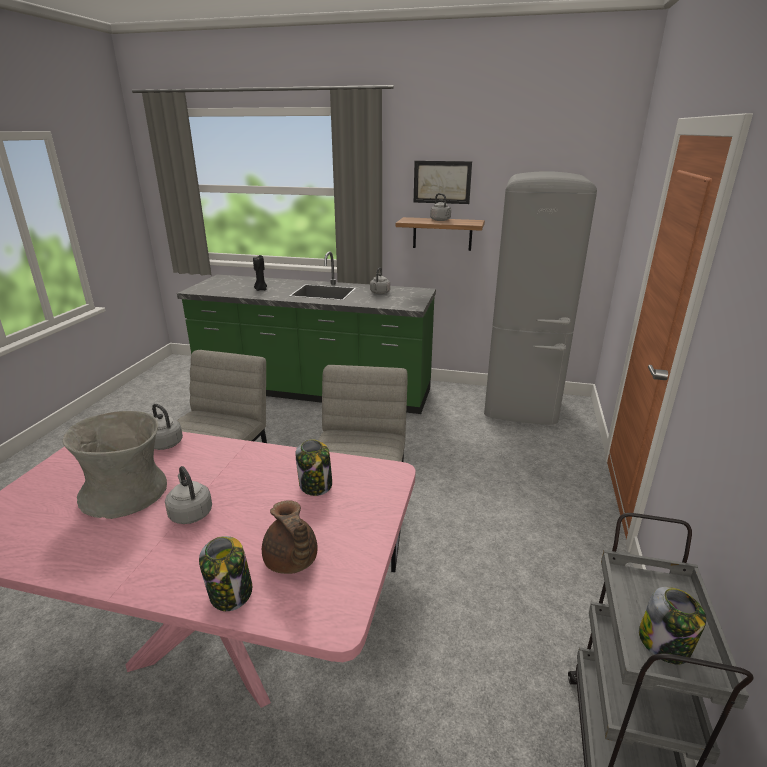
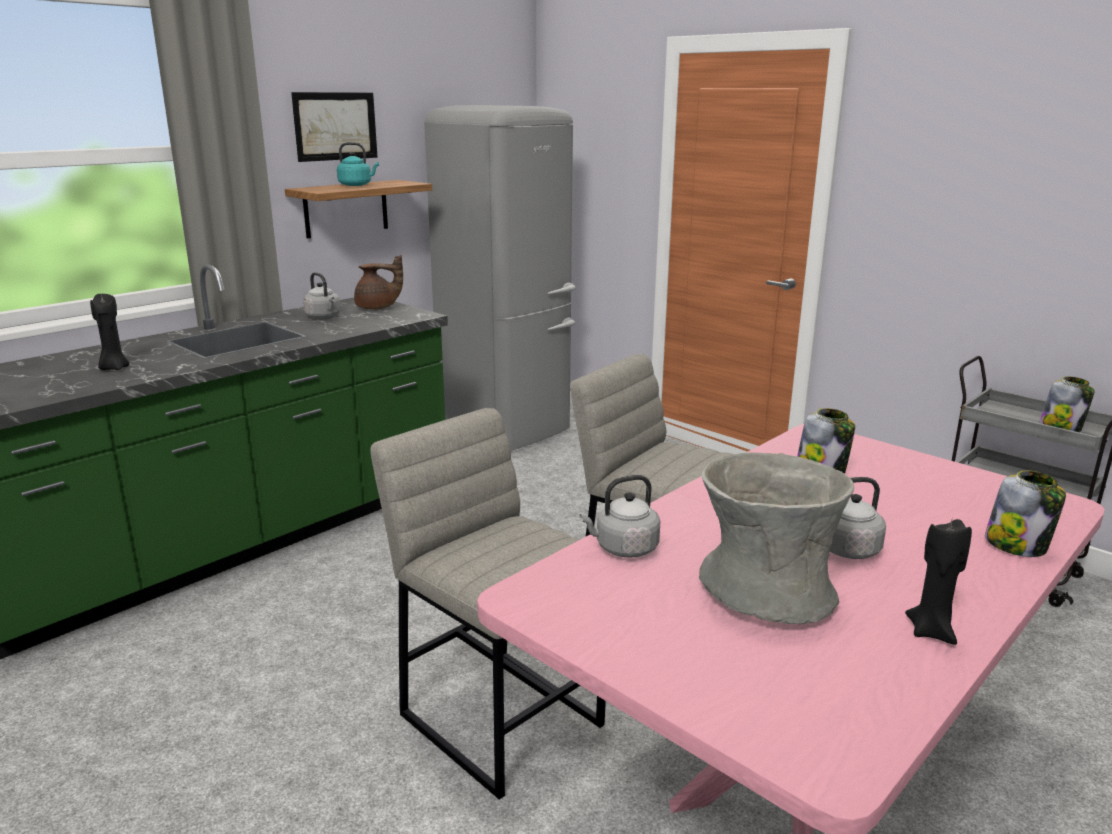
camera: 60 degrees left, 5 degrees down
brown teapot [262,500,318,574] -> brown teapot moved to [354,255,403,309]
grey kettle [430,193,451,221] -> turquoise kettle [337,142,379,186]
none -> black candle [905,519,972,645]

